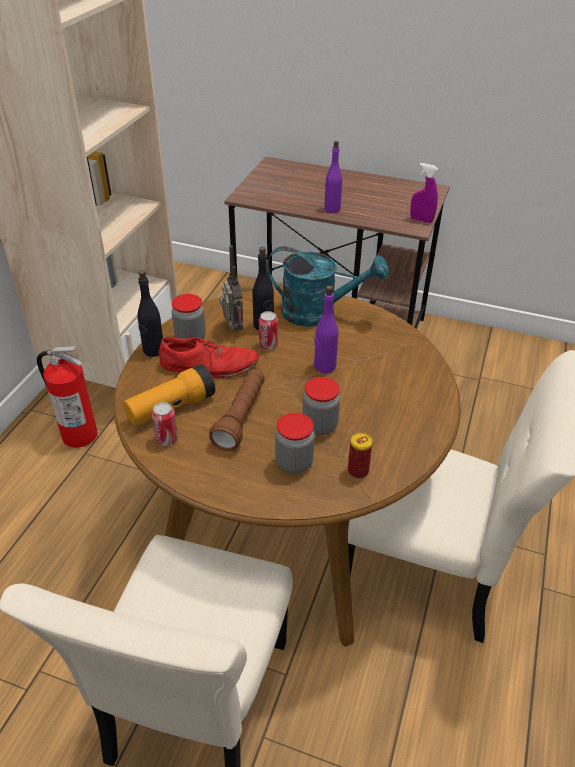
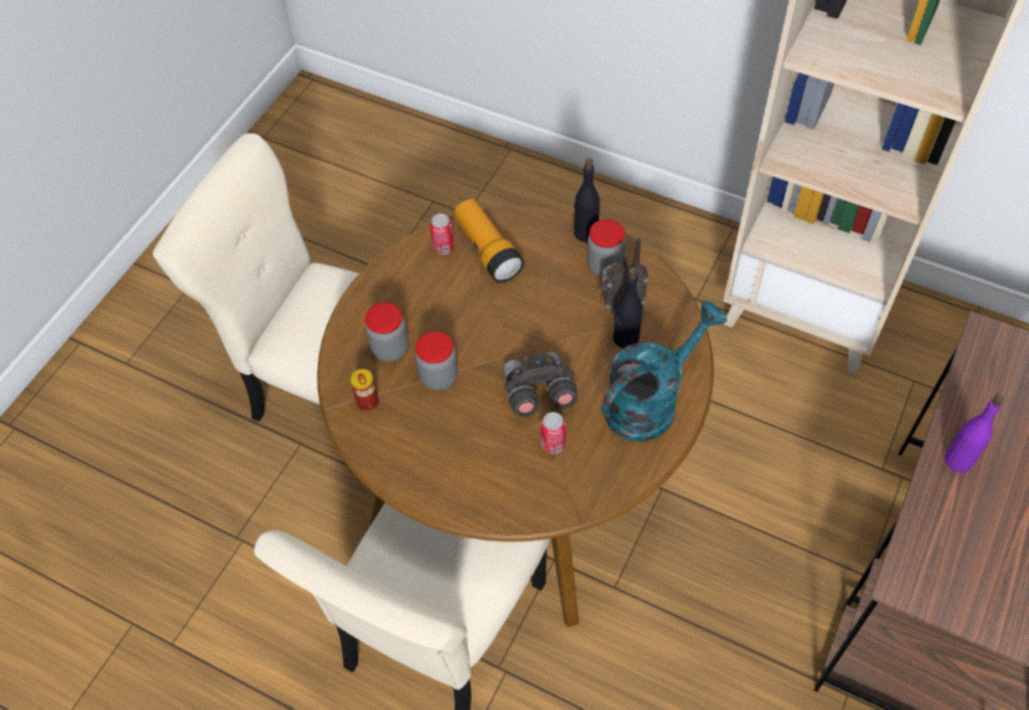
camera: 100 degrees right, 15 degrees up
fire extinguisher [37,346,97,448] -> none
red shoe [159,337,259,378] -> none
brown flashlight [209,369,265,451] -> none
can [259,311,278,350] -> can moved to [540,412,566,454]
turquoise watering can [267,246,389,327] -> turquoise watering can turned 150 degrees counterclockwise [601,301,727,442]
purple bottle [314,285,339,373] -> grey binoculars [504,352,578,418]
purple spray bottle [410,163,438,223] -> none

